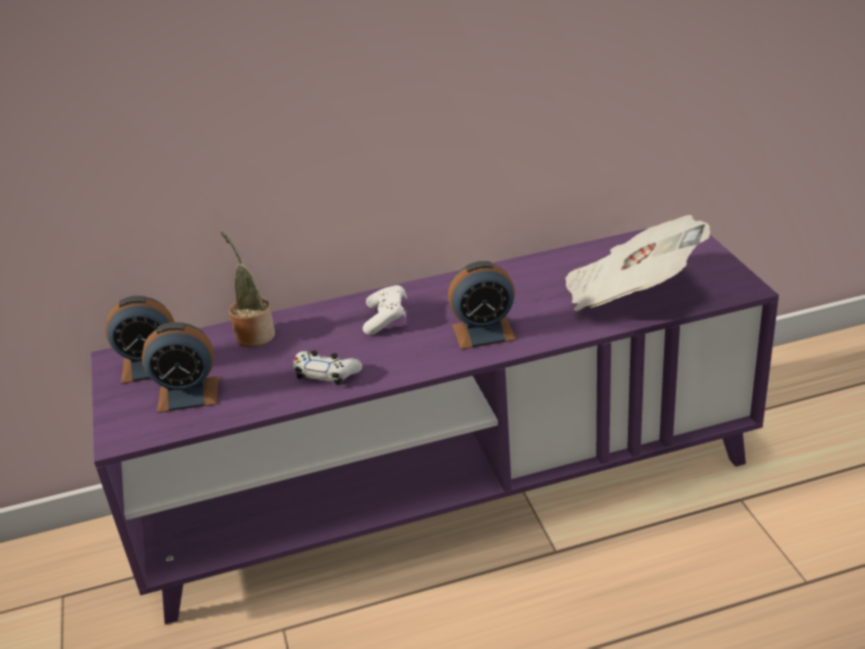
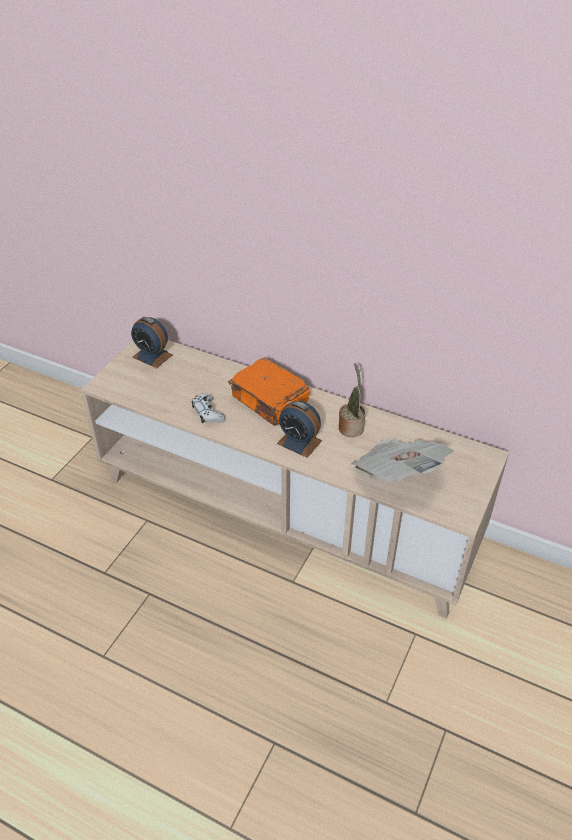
camera: 40 degrees right, 10 degrees up
purple tv stand [91,228,779,624] -> beige tv stand [81,340,509,619]
alarm clock [142,322,219,413] -> none
potted plant [220,232,275,347] -> potted plant moved to [339,363,366,437]
white game controller [363,285,407,335] -> orange book [228,357,310,426]

